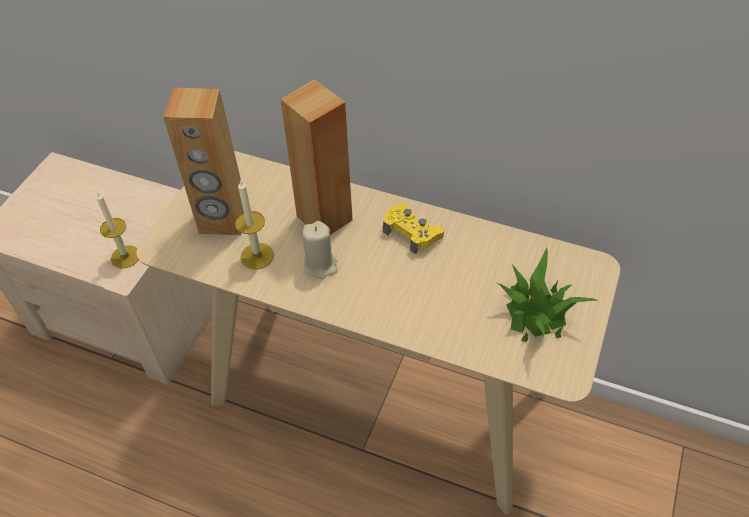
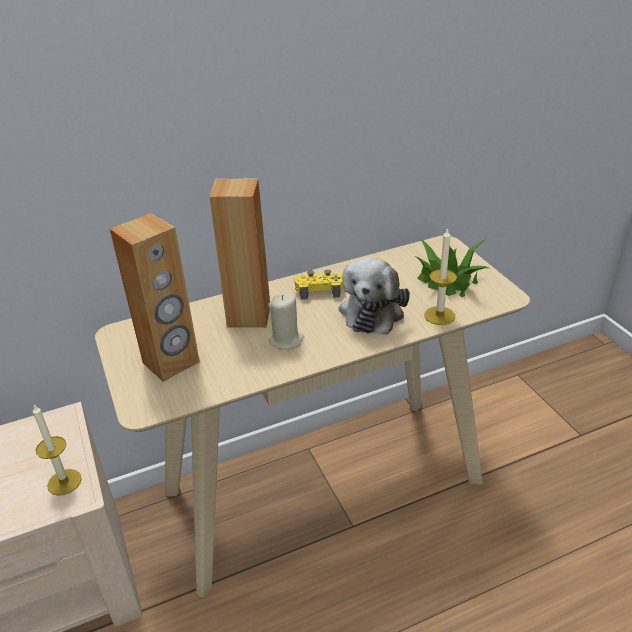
camera: 45 degrees left, 15 degrees down
candle [235,179,274,269] -> candle moved to [424,228,457,325]
none -> plush toy [339,257,410,335]

